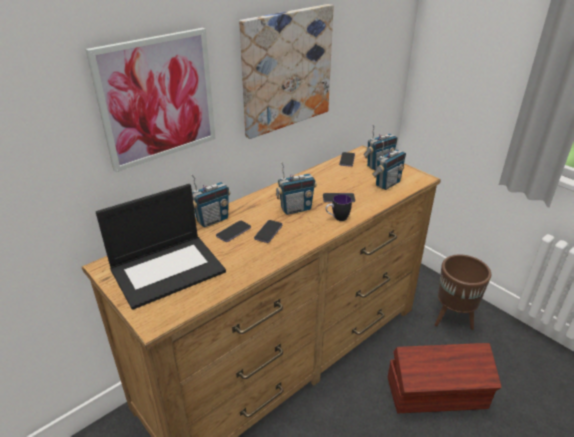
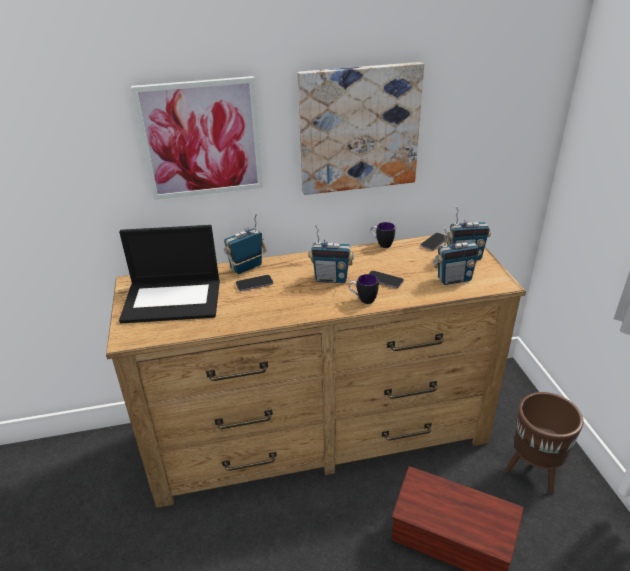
camera: 30 degrees right, 0 degrees up
radio [191,174,230,227] -> radio turned 150 degrees clockwise [224,214,267,274]
phone [254,220,283,243] -> none
none -> mug [371,222,395,248]

